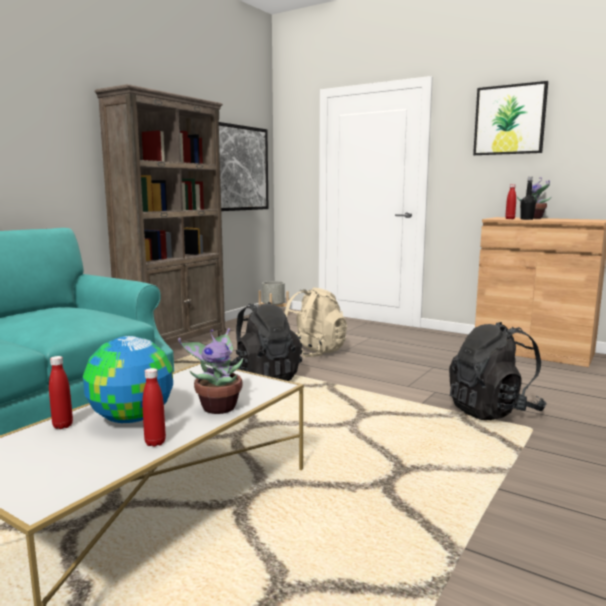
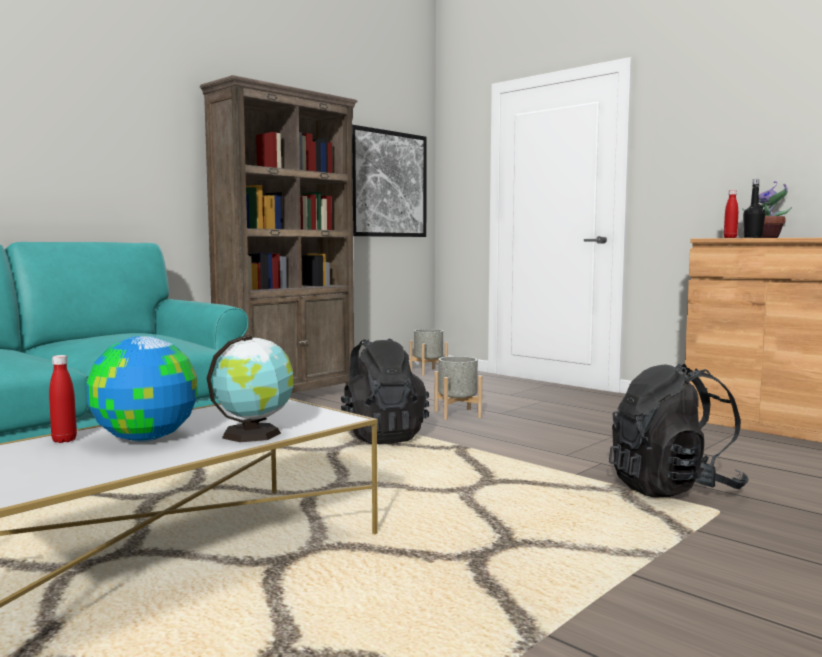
camera: 10 degrees right, 5 degrees down
red bottle [142,368,166,447] -> none
potted plant [178,328,243,414] -> globe [207,335,293,442]
beige backpack [284,287,347,358] -> grey planter [434,356,482,420]
picture [473,81,548,155] -> none

